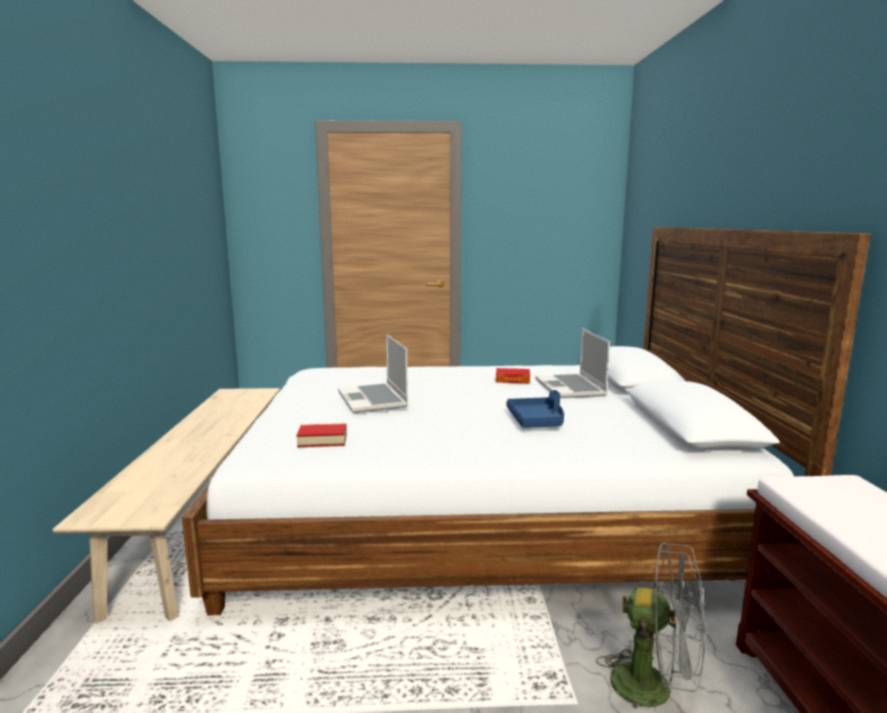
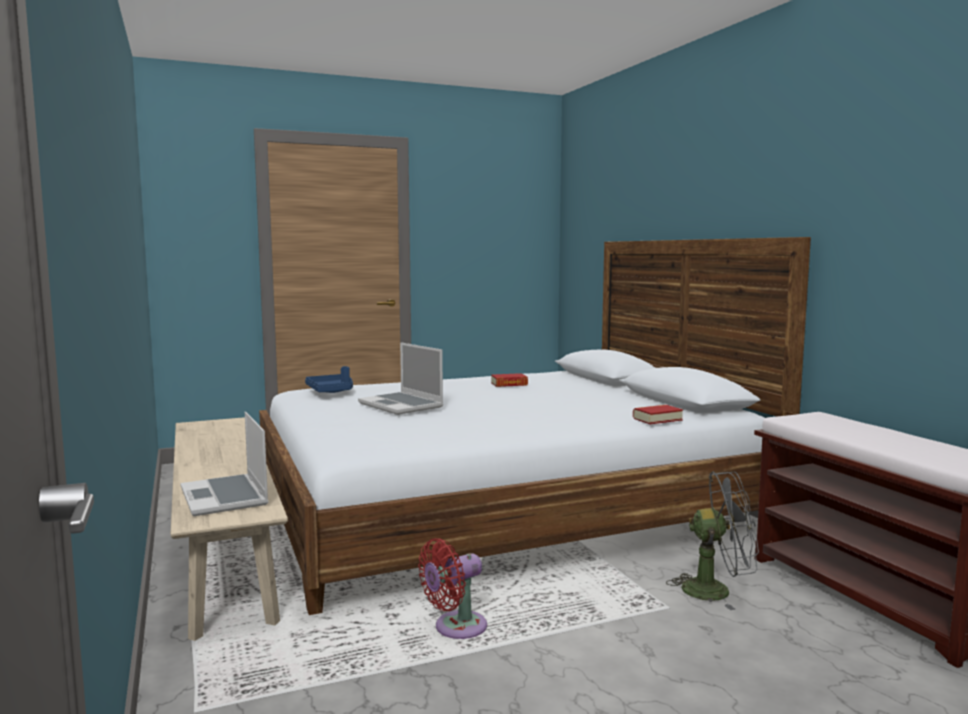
camera: 20 degrees left, 5 degrees down
book [296,423,347,447] -> book moved to [633,405,683,424]
blue tray [507,390,564,427] -> blue tray moved to [305,366,353,393]
laptop [535,328,610,398] -> laptop moved to [180,412,268,516]
none -> red fan [418,538,487,639]

